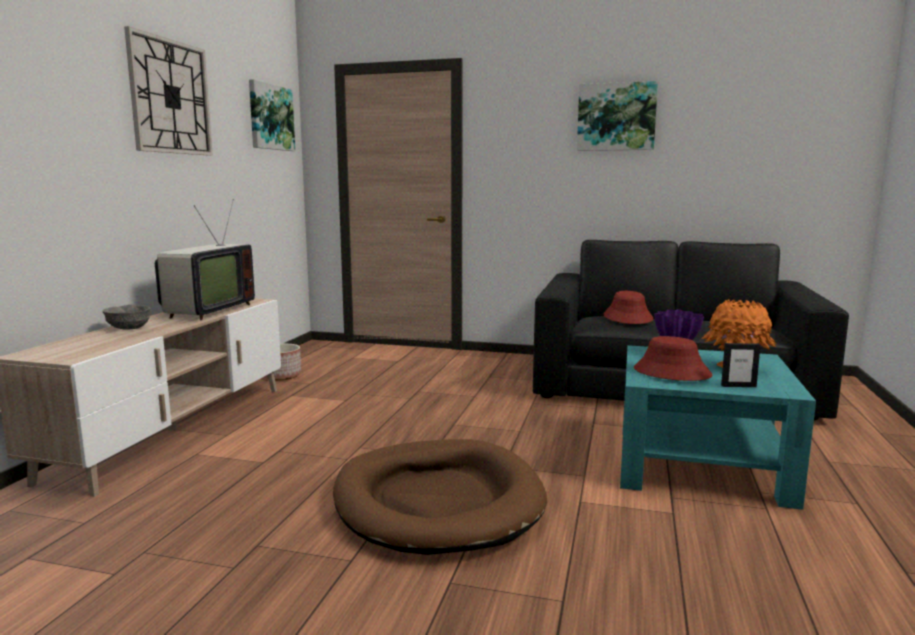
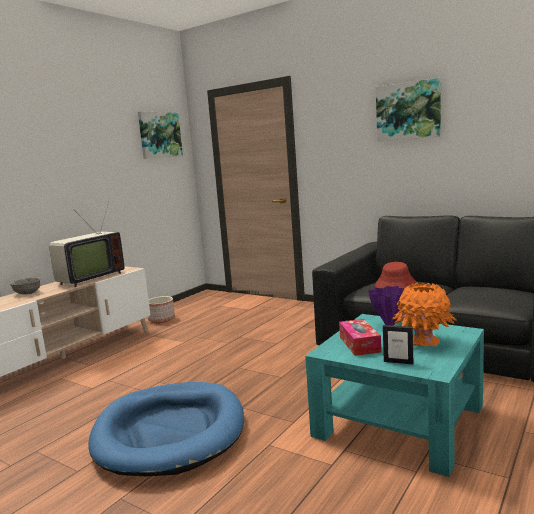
camera: 20 degrees right, 0 degrees up
wall clock [124,26,213,156] -> none
brown dog bed [333,439,547,555] -> blue dog bed [89,382,244,476]
red hat [634,336,713,381] -> tissue box [339,319,381,356]

